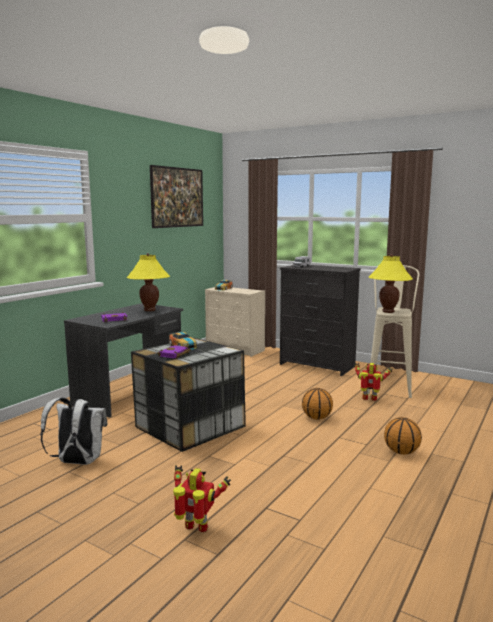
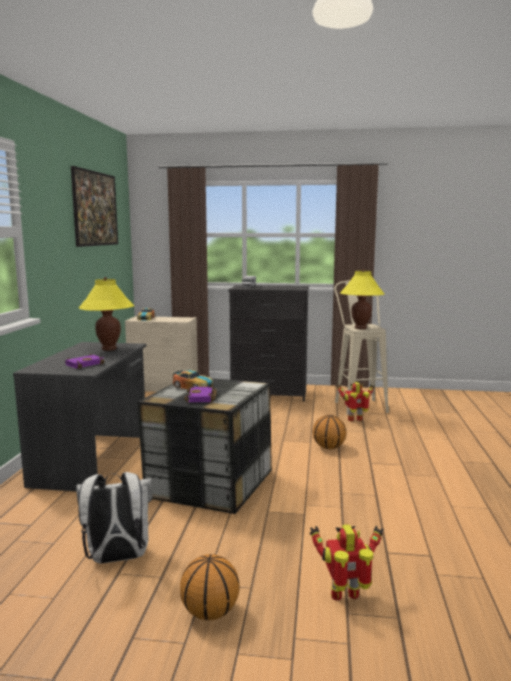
camera: 25 degrees left, 0 degrees up
basketball [384,417,422,455] -> basketball moved to [180,554,240,620]

